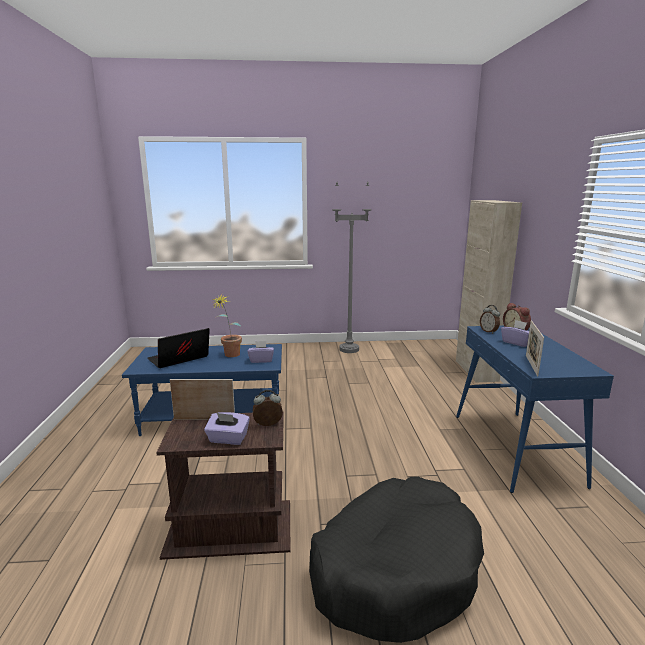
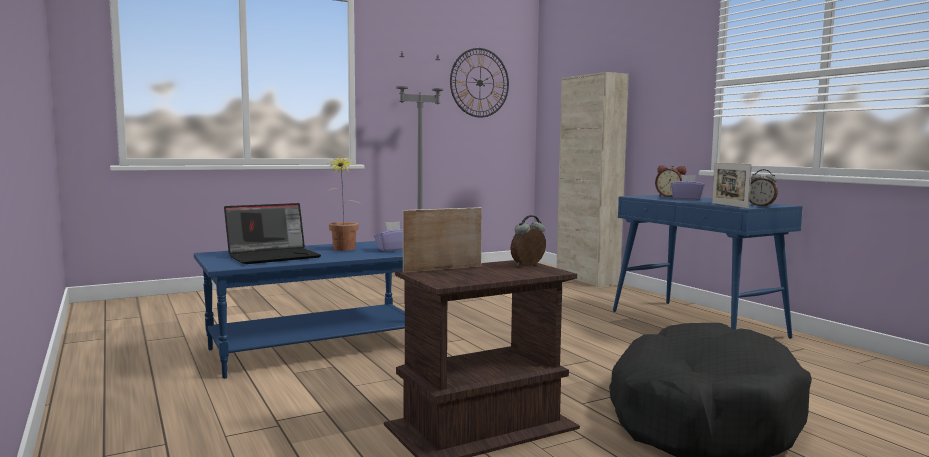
camera: 25 degrees left, 10 degrees down
laptop [147,328,210,368] -> laptop turned 150 degrees counterclockwise [224,203,321,264]
purple tissue box [204,412,250,445] -> none
alarm clock [480,305,500,334] -> alarm clock moved to [749,169,778,207]
none -> wall clock [450,48,509,118]

